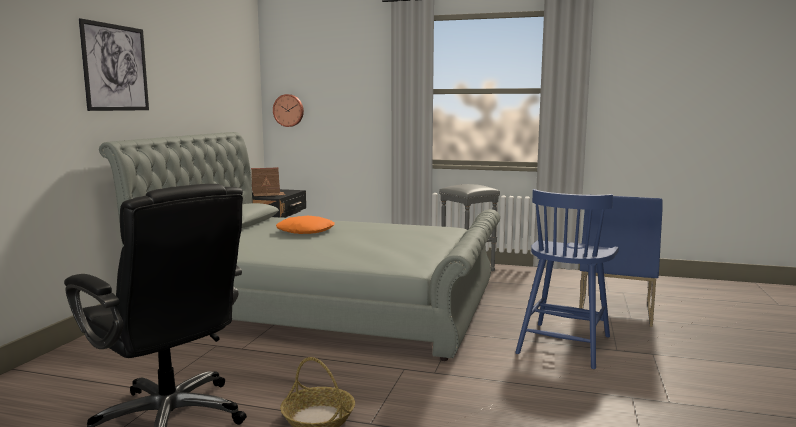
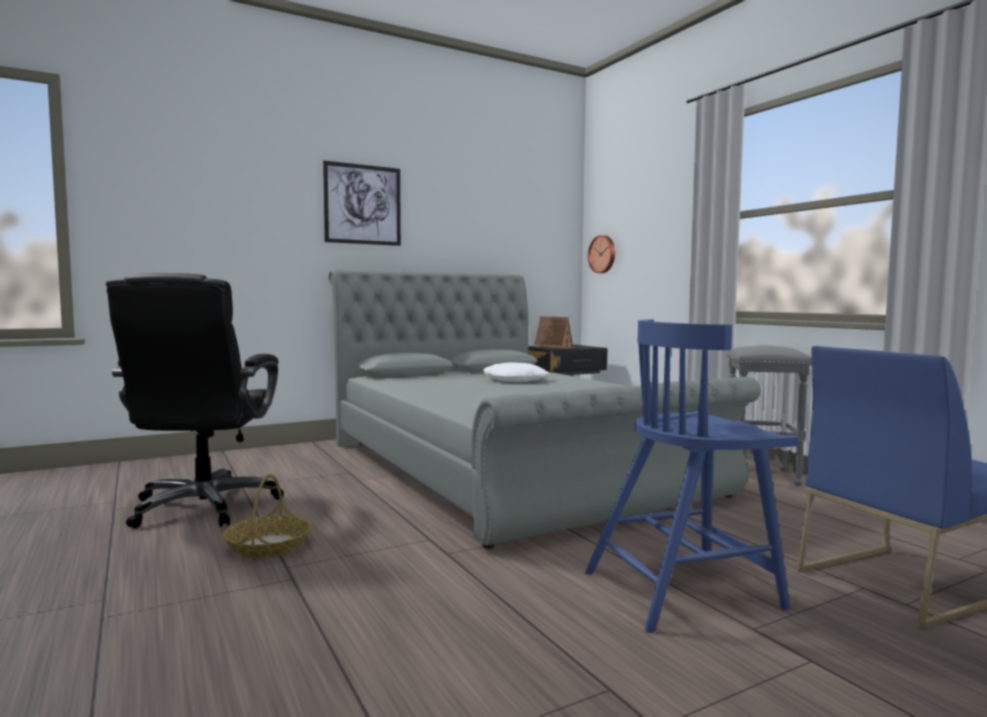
camera: 45 degrees right, 5 degrees down
orange pillow [276,216,335,234] -> white pillow [482,362,549,382]

